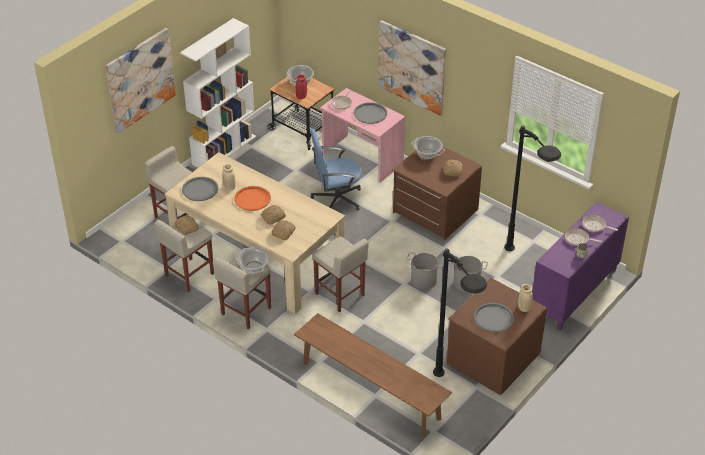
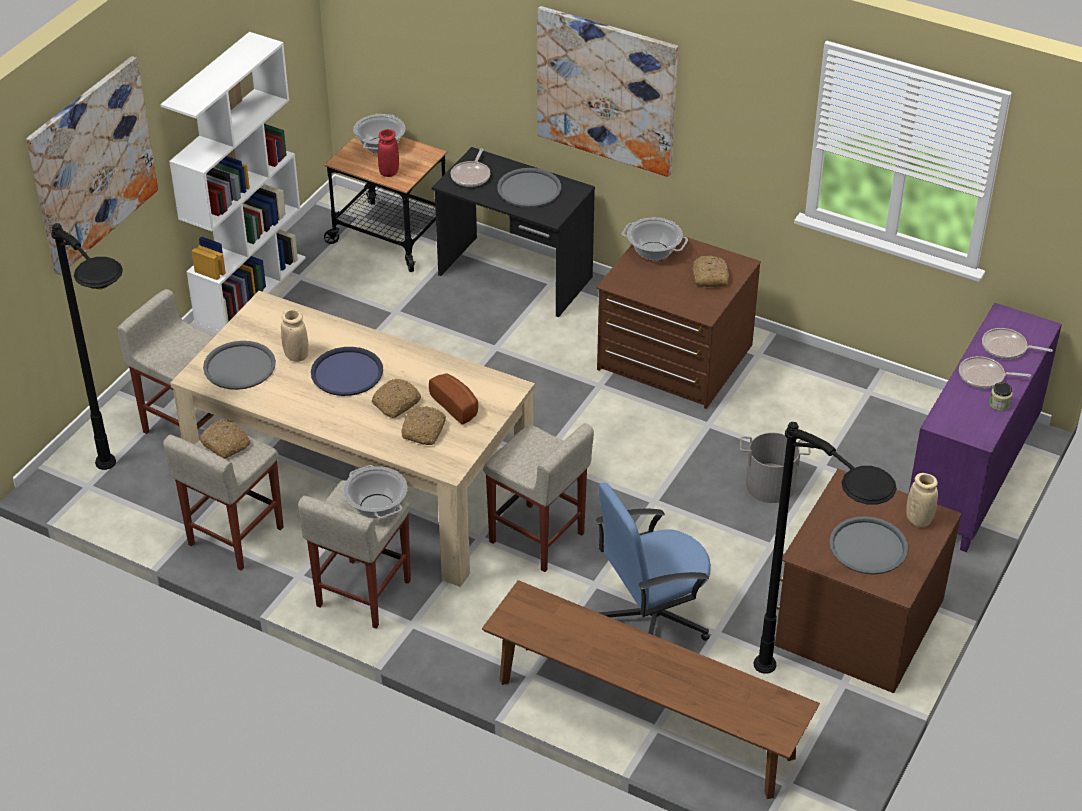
camera: 10 degrees left, 0 degrees up
orange tray [234,186,271,211] -> blue tray [311,347,383,396]
blue office chair [310,128,362,211] -> blue office chair moved to [596,483,711,641]
pink desk [320,88,405,183] -> black desk [432,147,595,317]
grey bucket [406,252,444,290] -> none
black floor lamp [504,126,561,251] -> black floor lamp moved to [51,223,123,470]
none -> bread [429,373,478,424]

